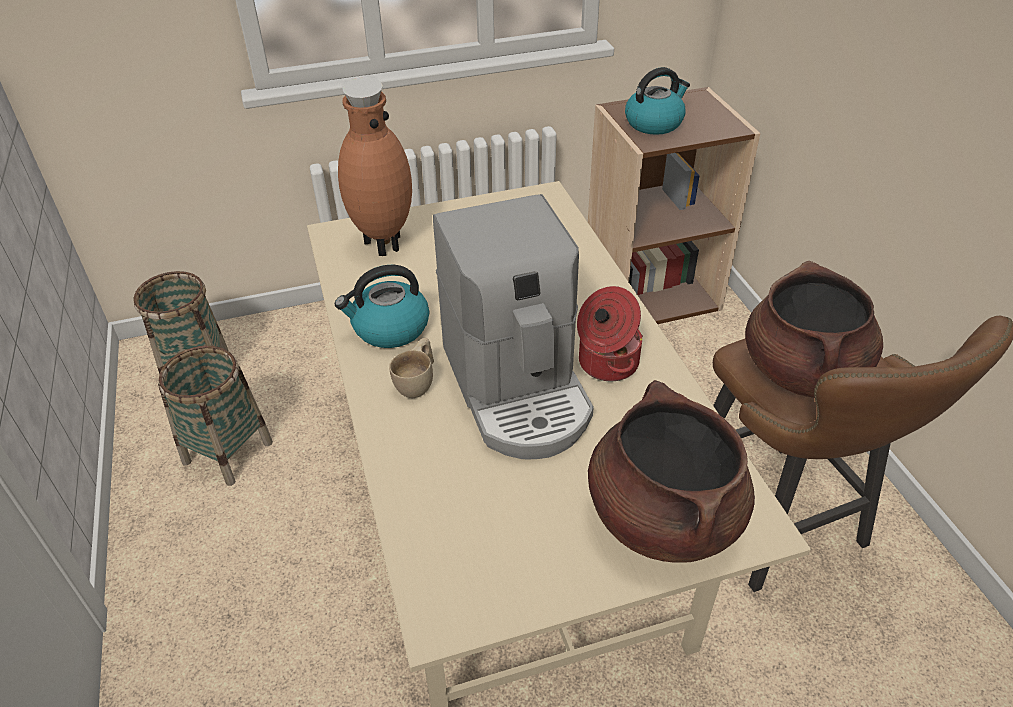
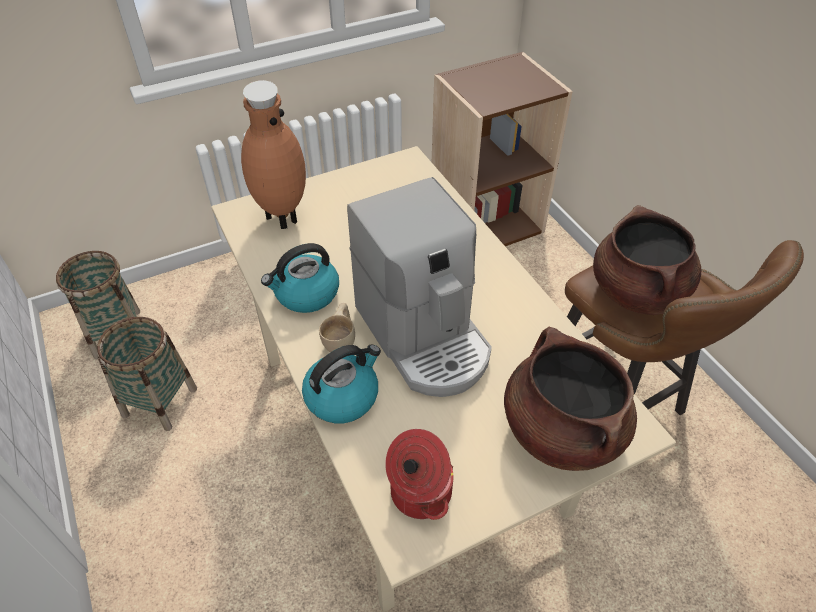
camera: 10 degrees left, 5 degrees up
cooking pot [577,286,643,381] -> cooking pot moved to [385,429,453,520]
kettle [625,67,690,135] -> kettle moved to [302,345,381,424]

